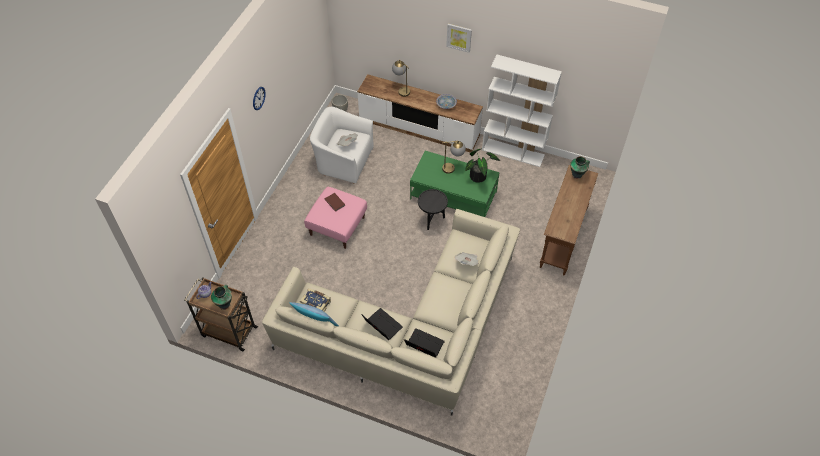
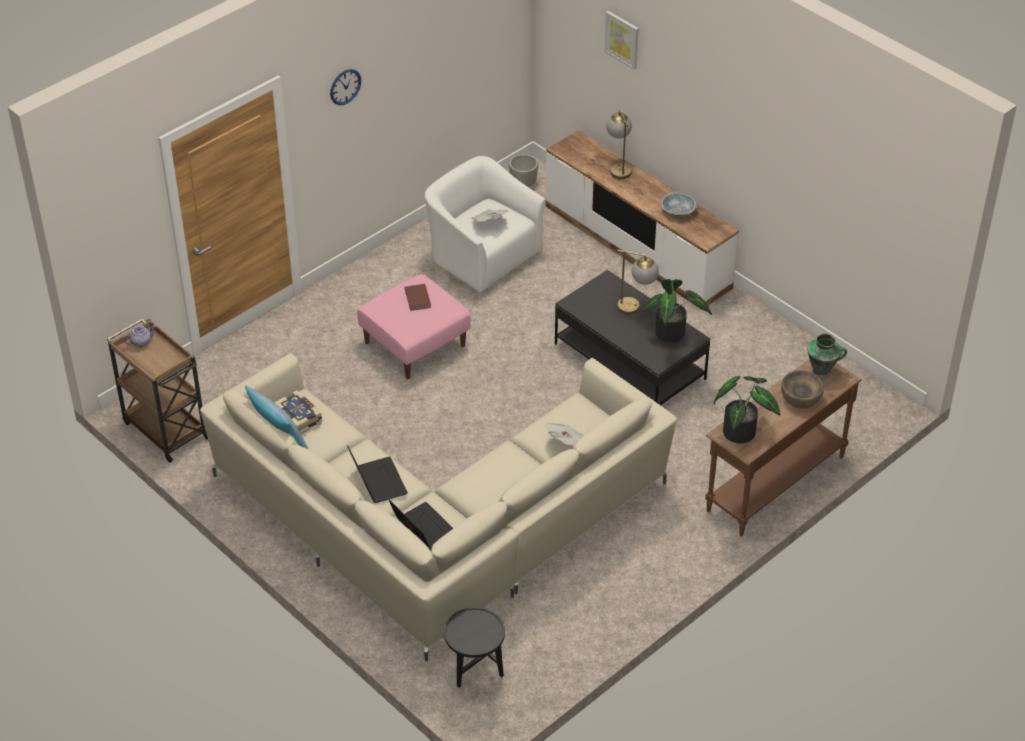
camera: 25 degrees right, 10 degrees down
vase [211,285,232,310] -> none
green coffee table [410,151,500,217] -> black coffee table [555,270,711,405]
black side table [418,189,448,230] -> black side table moved to [444,607,505,688]
picture [446,23,472,53] -> picture moved to [604,11,639,70]
white bookcase [482,55,562,167] -> none
none -> potted plant [714,376,780,444]
none -> brown bowl [781,370,824,409]

